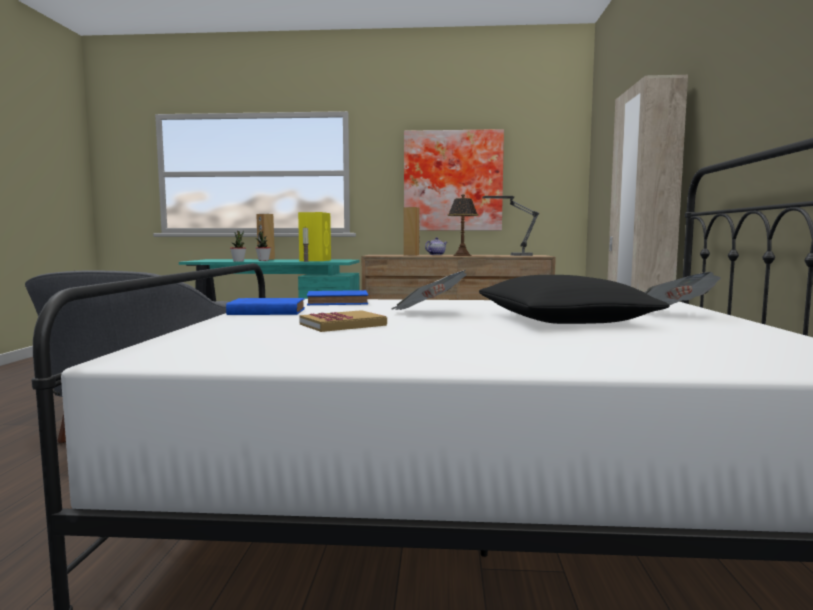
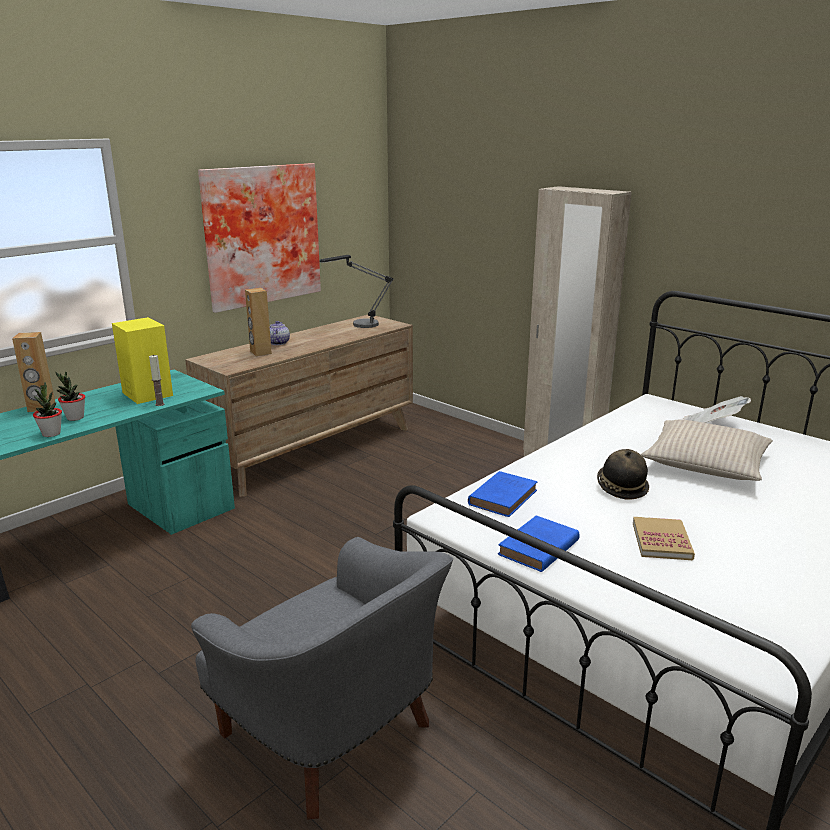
camera: 50 degrees left, 15 degrees up
newspaper [392,270,467,310] -> hat [597,449,649,500]
table lamp [448,194,479,256] -> none
black pillow [479,275,670,324] -> beige pillow [641,420,773,481]

